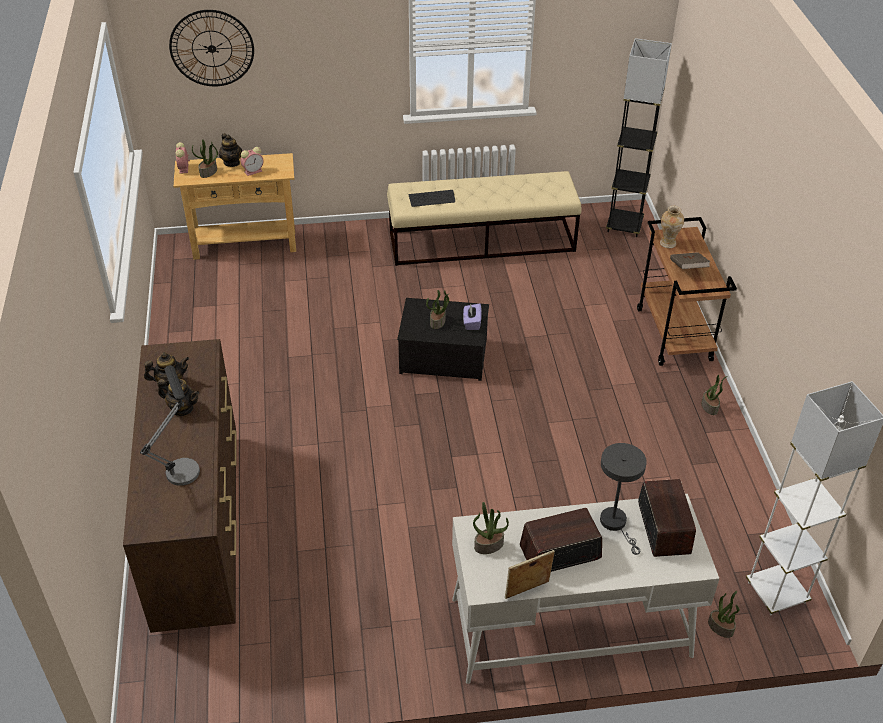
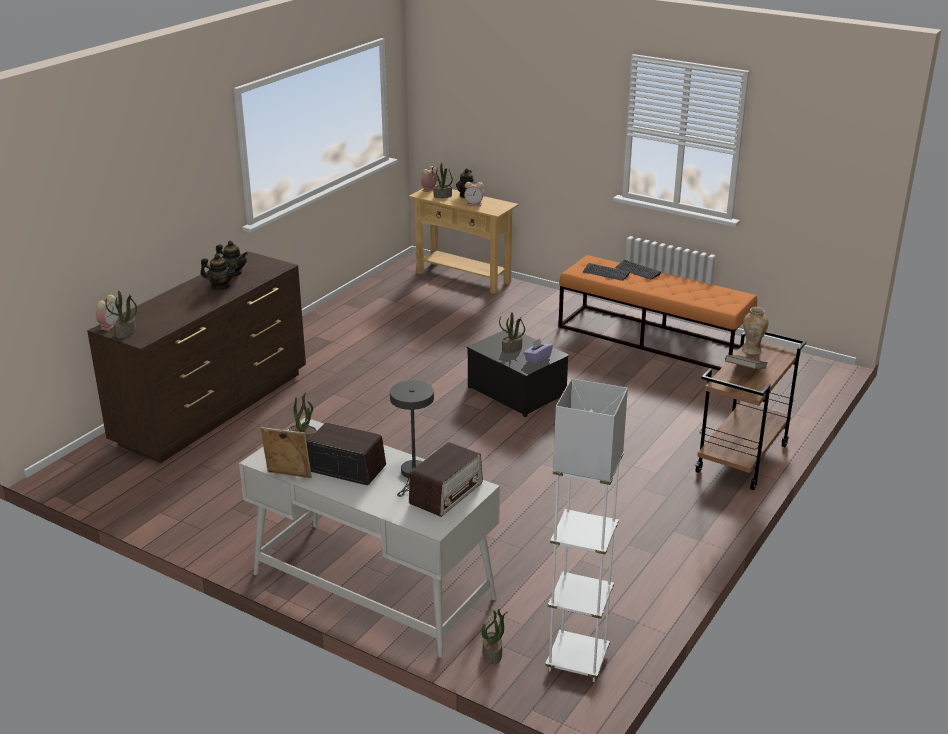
camera: 40 degrees right, 15 degrees down
table lamp [140,365,200,486] -> none
teapot [158,378,199,416] -> teapot turned 45 degrees counterclockwise [200,253,237,290]
wall clock [169,10,254,86] -> none
beige bench [387,171,581,266] -> orange bench [558,255,757,371]
black floor lamp [606,38,672,237] -> none
potted plant [702,375,727,415] -> potted plant moved to [105,291,137,338]
none -> alarm clock [96,295,119,331]
none -> keyboard [616,260,661,280]

